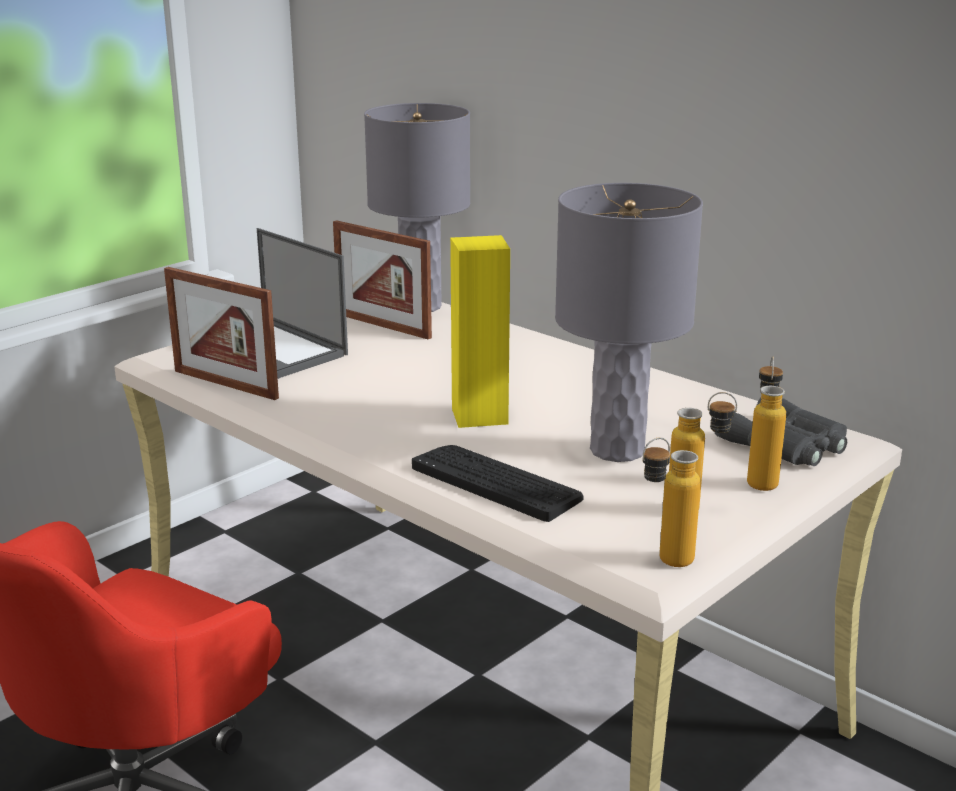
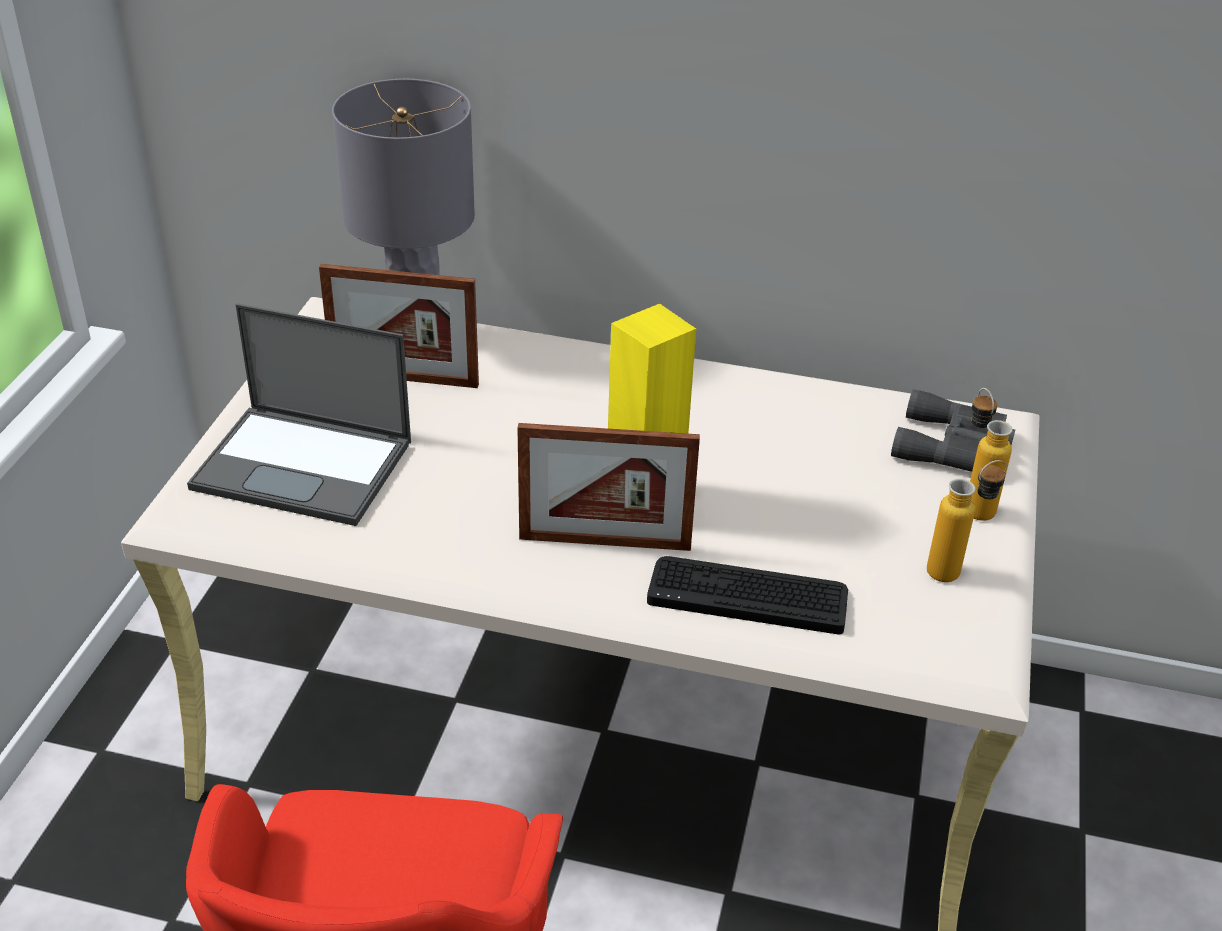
camera: 30 degrees left, 15 degrees up
picture frame [164,267,279,400] -> picture frame moved to [517,423,700,551]
grey table lamp [555,183,703,462] -> none
bottle [643,437,701,567] -> none

